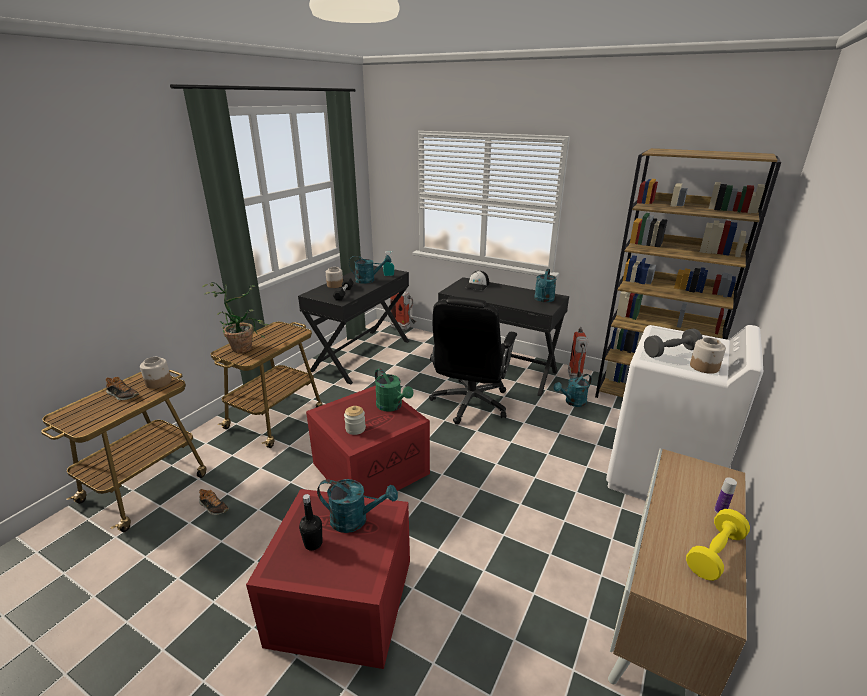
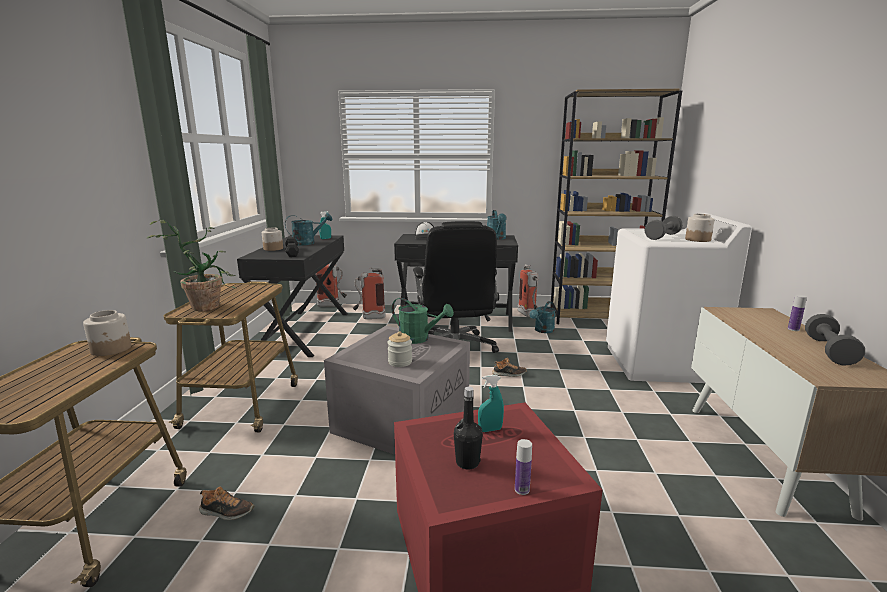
camera: 25 degrees left, 10 degrees down
shoe [106,377,139,400] -> shoe moved to [492,358,527,377]
red storage box [306,386,430,498] -> grey storage box [324,326,470,455]
turquoise watering can [317,479,398,533] -> turquoise spray bottle [478,375,504,432]
yellow dumbbell [686,509,750,581] -> grey dumbbell [805,314,865,365]
none -> fire extinguisher [353,268,385,319]
none -> bottle [515,439,532,495]

